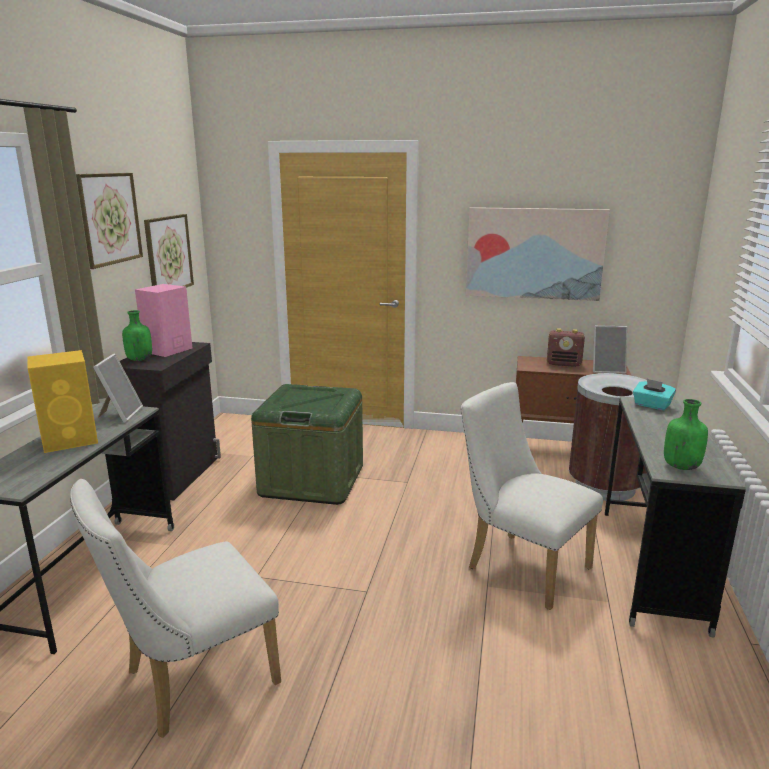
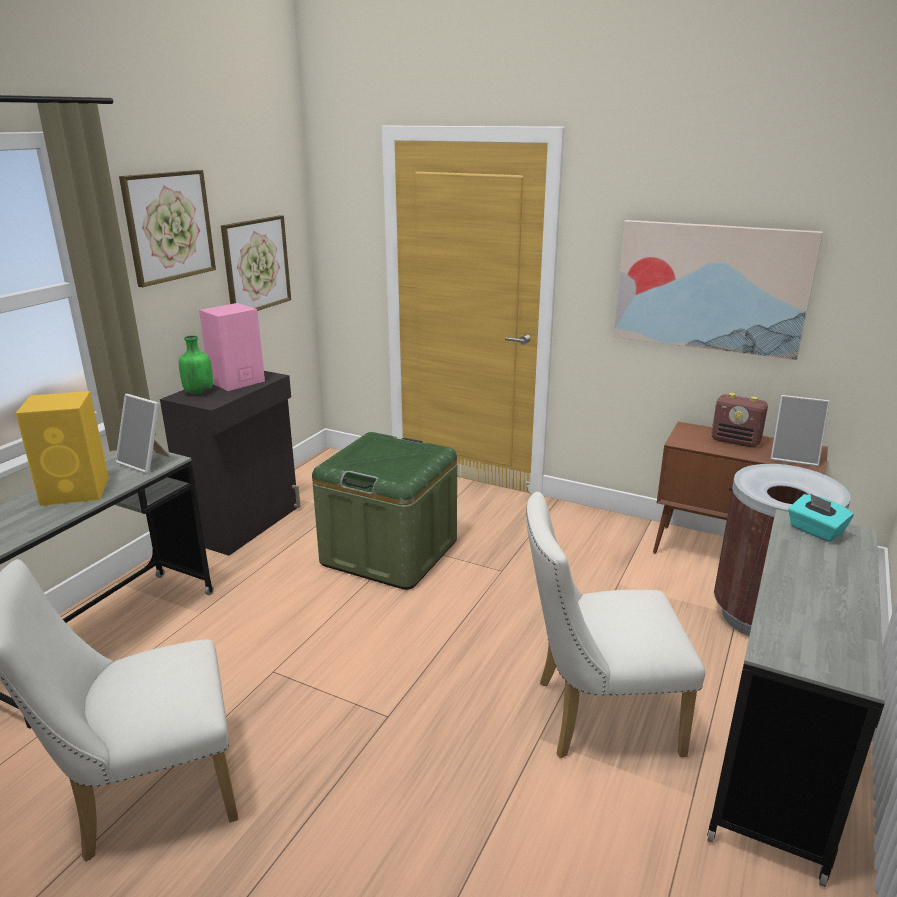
camera: 15 degrees right, 5 degrees up
picture frame [93,354,143,423] -> picture frame turned 105 degrees clockwise [115,394,170,474]
white chair [461,382,603,610] -> white chair turned 60 degrees counterclockwise [526,492,705,758]
green bottle [664,399,708,470] -> none

